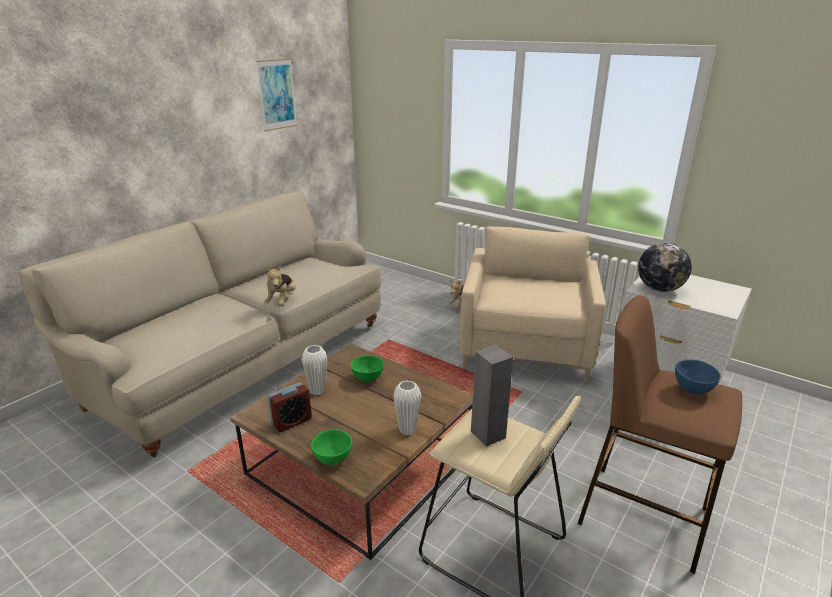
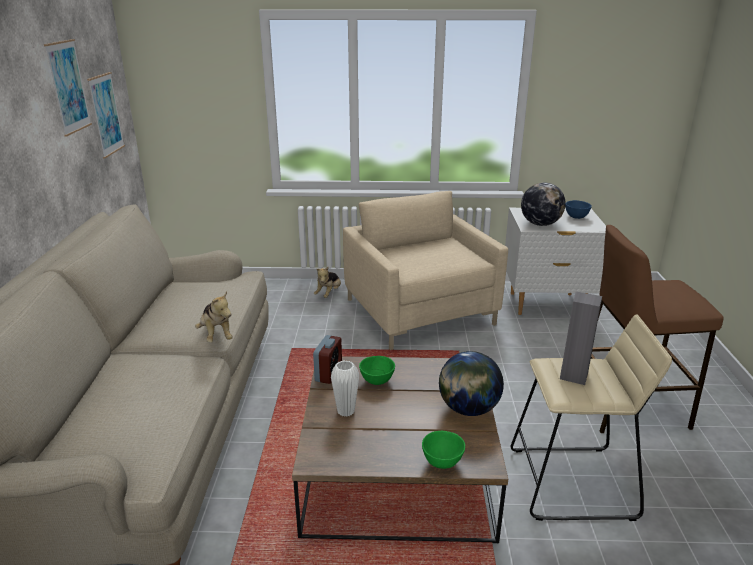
camera: 35 degrees left, 0 degrees up
alarm clock [268,382,312,432] -> alarm clock moved to [313,335,342,384]
white vase [393,381,421,435] -> globe [439,351,504,416]
blue bowl [675,359,721,395] -> blue bowl moved to [565,200,592,219]
none -> picture [87,72,125,158]

